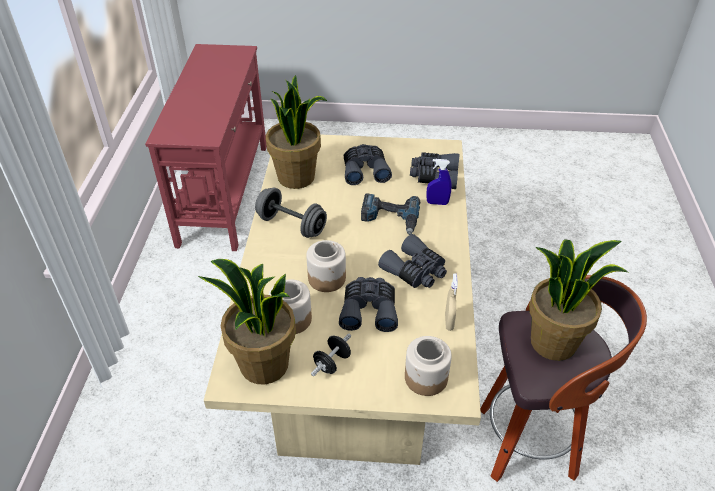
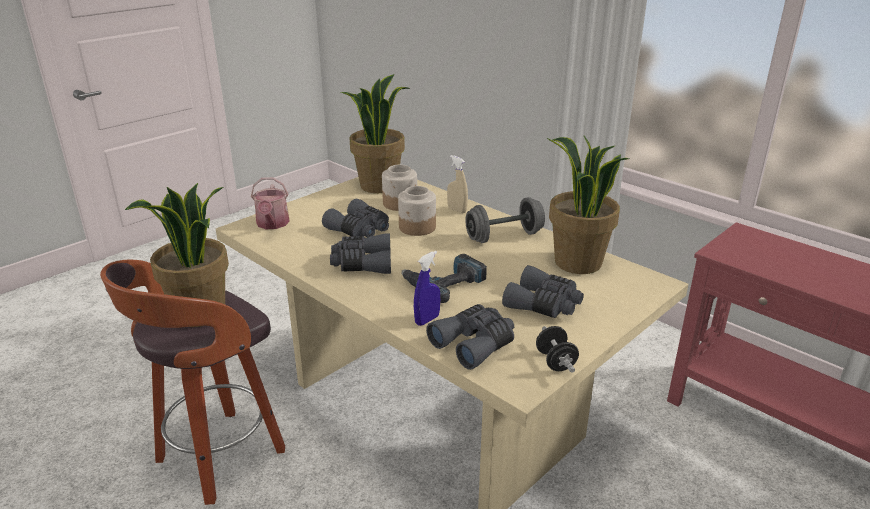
camera: 130 degrees right, 15 degrees down
black dumbbell [311,334,351,376] -> black dumbbell moved to [536,326,579,373]
jar [405,336,452,396] -> watering can [251,177,290,229]
beige spray bottle [445,273,458,331] -> beige spray bottle moved to [447,155,468,213]

